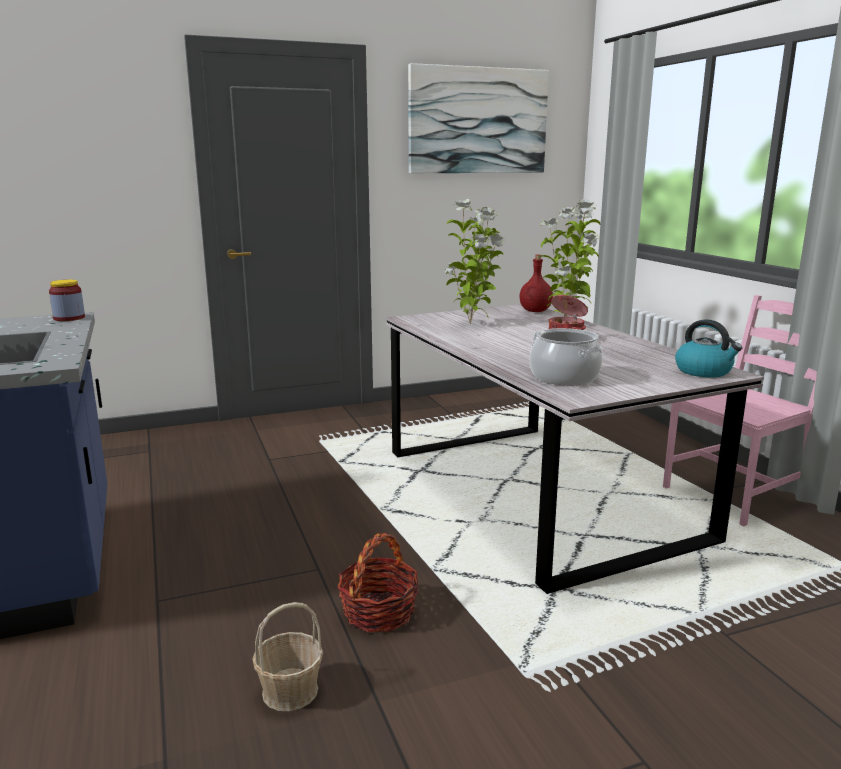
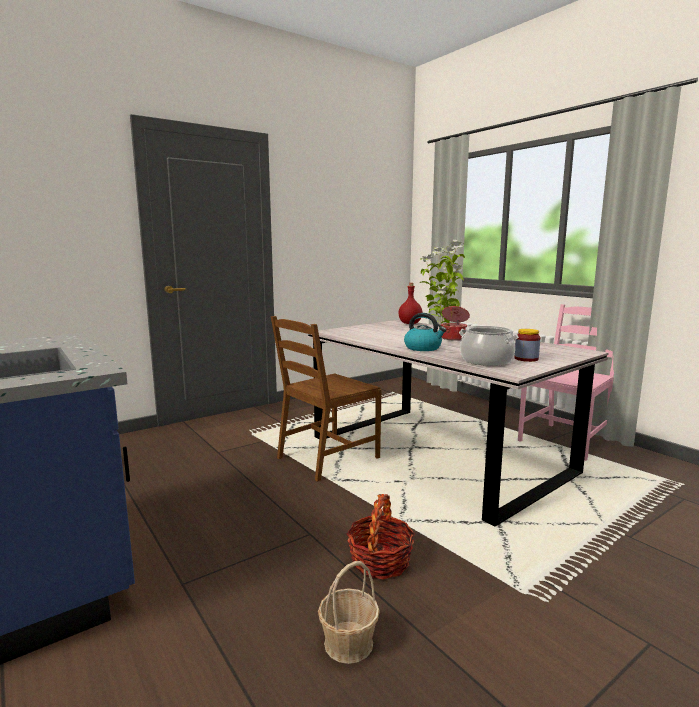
camera: 15 degrees left, 5 degrees down
jar [49,280,85,321] -> jar moved to [514,329,540,362]
picture [408,63,549,173] -> none
potted plant [445,199,506,324] -> none
kettle [675,319,742,378] -> kettle moved to [404,313,446,351]
none -> brown chair [271,316,382,482]

